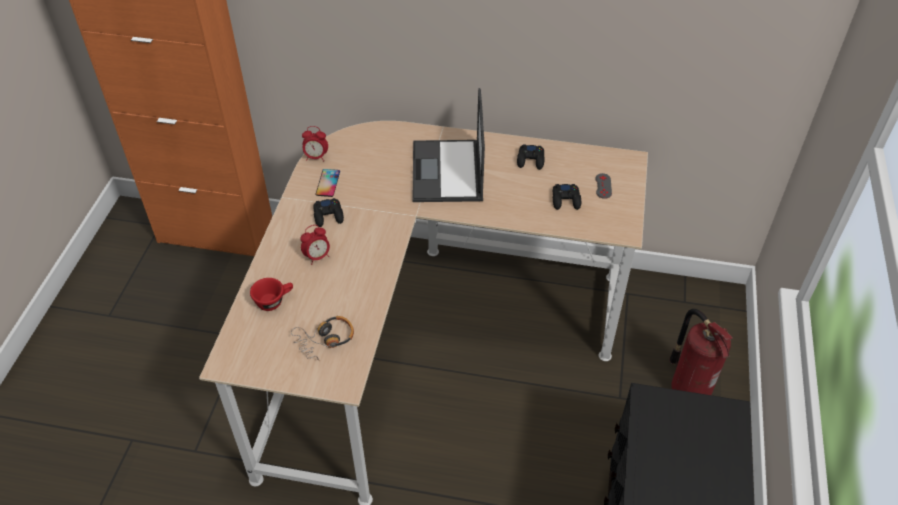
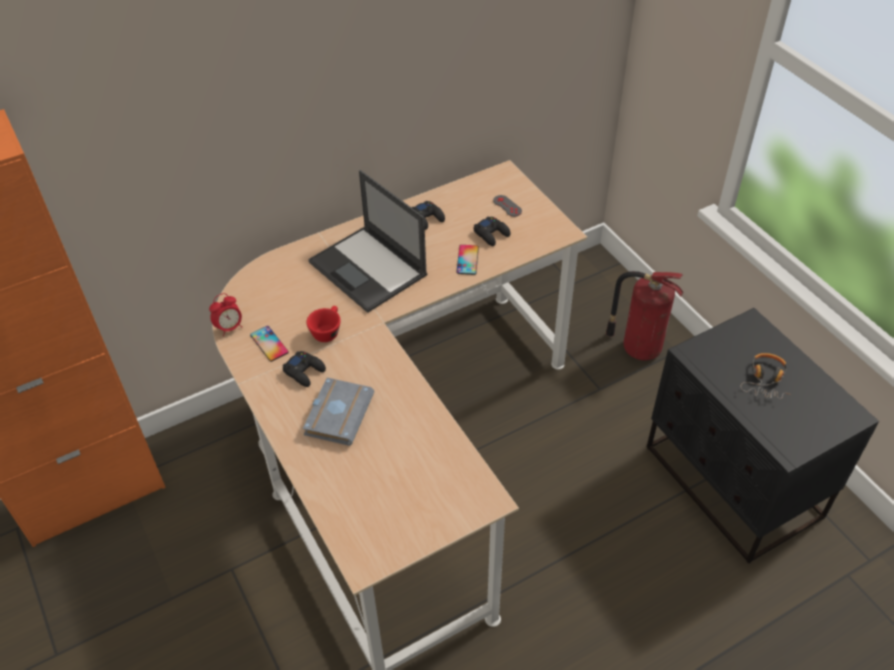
camera: 40 degrees left, 0 degrees up
red cup [250,278,293,311] -> red cup moved to [306,306,341,342]
headphones [291,316,354,361] -> headphones moved to [740,353,792,399]
alarm clock [300,225,330,265] -> grey book [303,378,374,446]
none -> phone [456,245,479,275]

